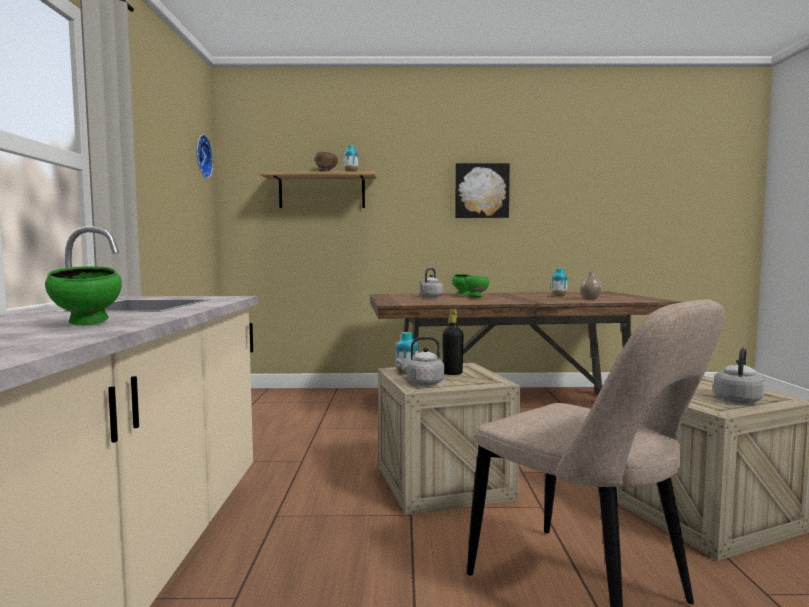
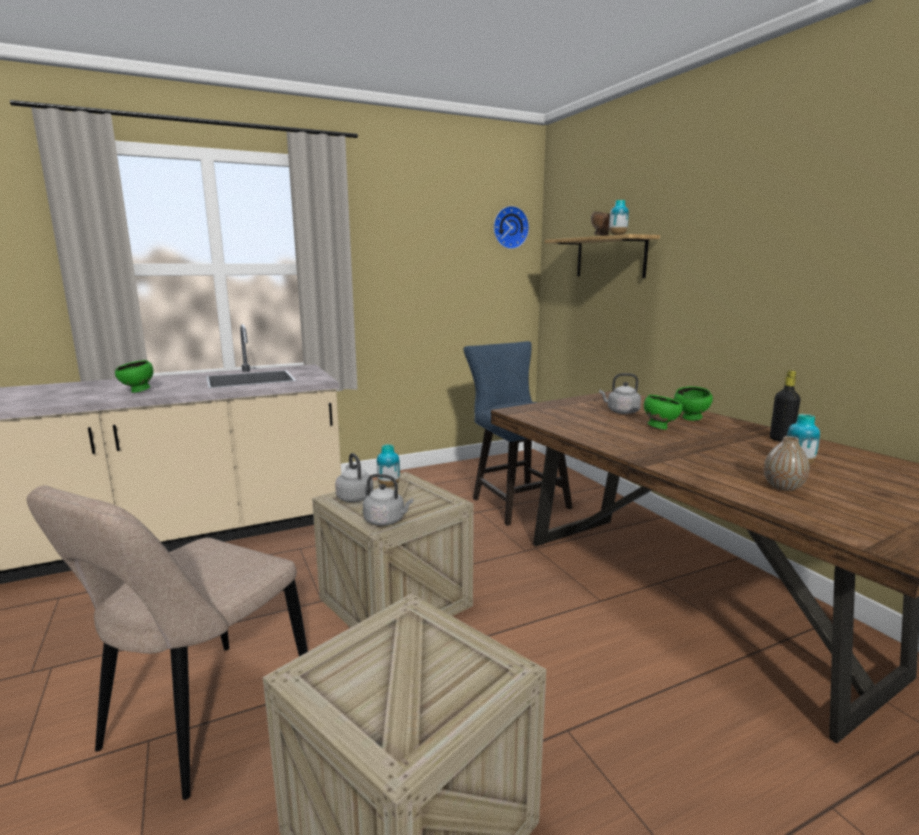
camera: 65 degrees right, 10 degrees up
black bottle [442,309,464,375] -> black bottle moved to [770,370,801,442]
picture [455,163,510,218] -> none
grey kettle [714,347,765,403] -> grey kettle moved to [363,474,413,526]
none -> blue chair [463,341,572,526]

